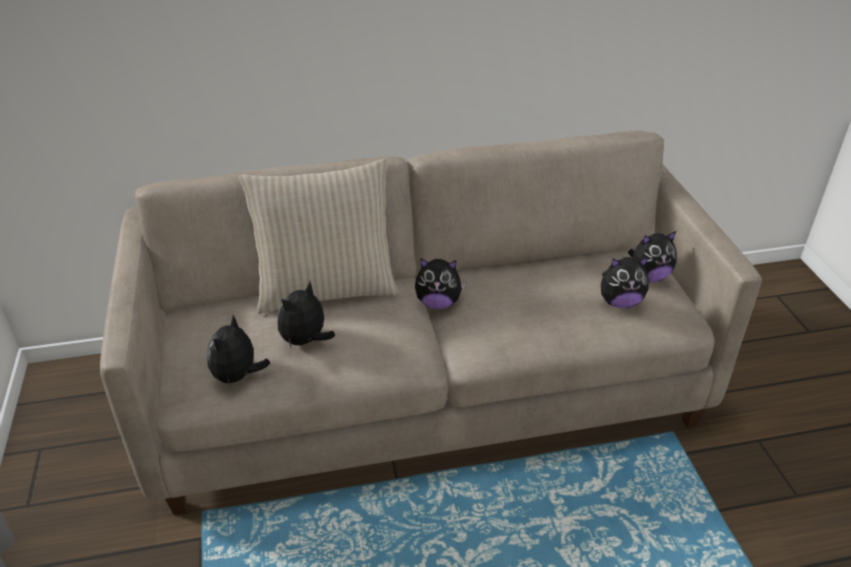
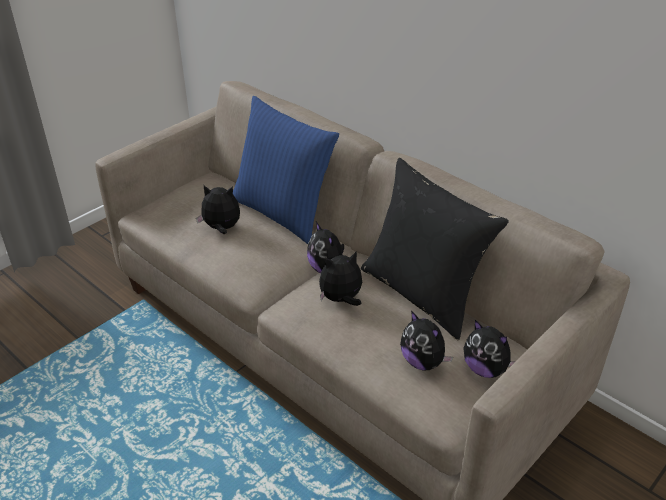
camera: 55 degrees right, 0 degrees up
plush toy [207,315,270,387] -> plush toy moved to [319,251,362,306]
beige pillow [239,159,399,314] -> blue pillow [233,96,339,244]
none -> black pillow [361,158,509,340]

